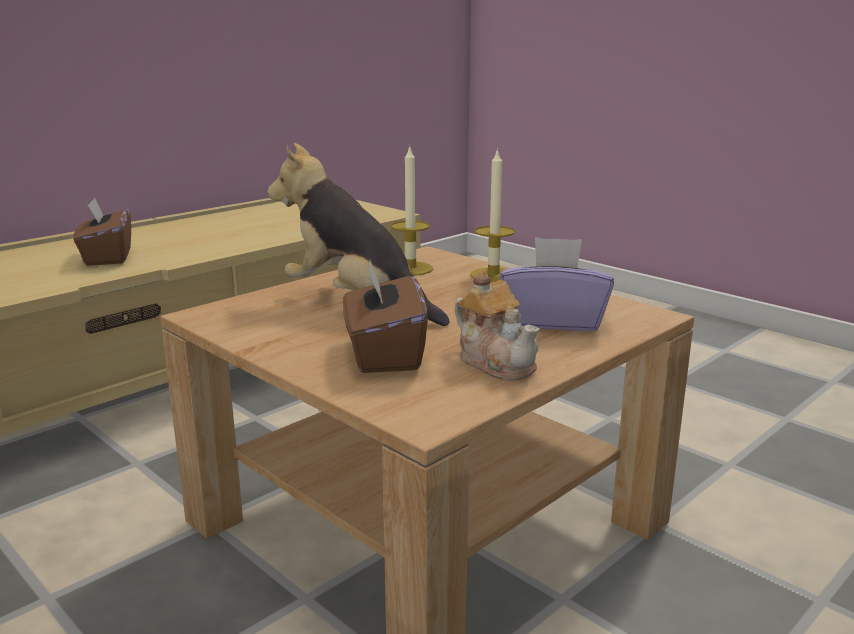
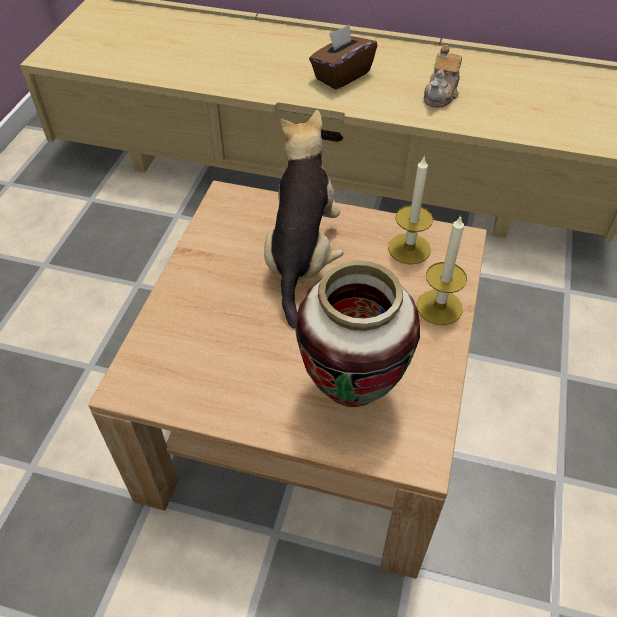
camera: 60 degrees right, 30 degrees up
brown tissue box [343,261,428,373] -> none
teapot [454,270,540,381] -> teapot moved to [423,45,462,107]
purple tissue box [500,237,614,331] -> vase [295,260,420,407]

